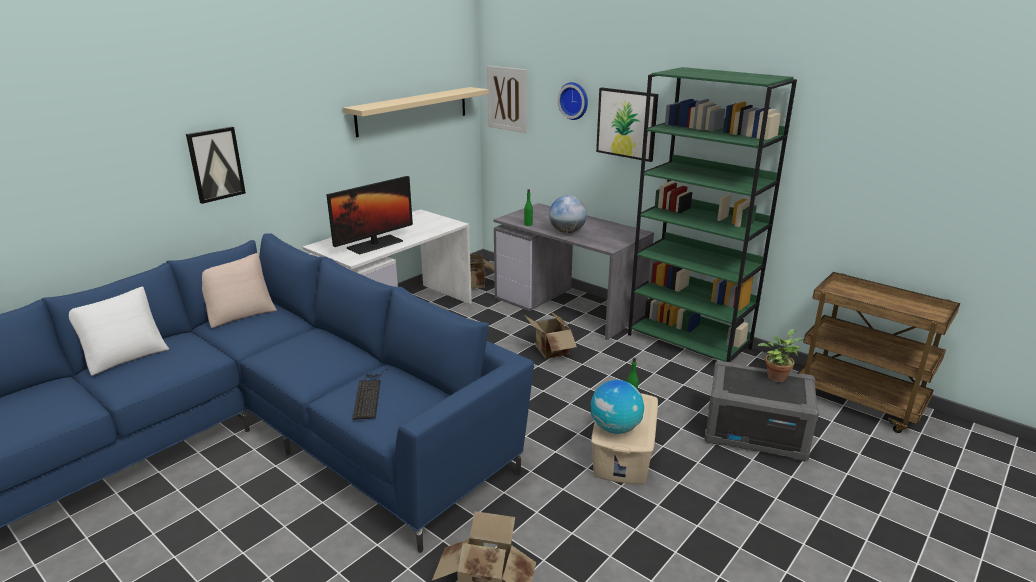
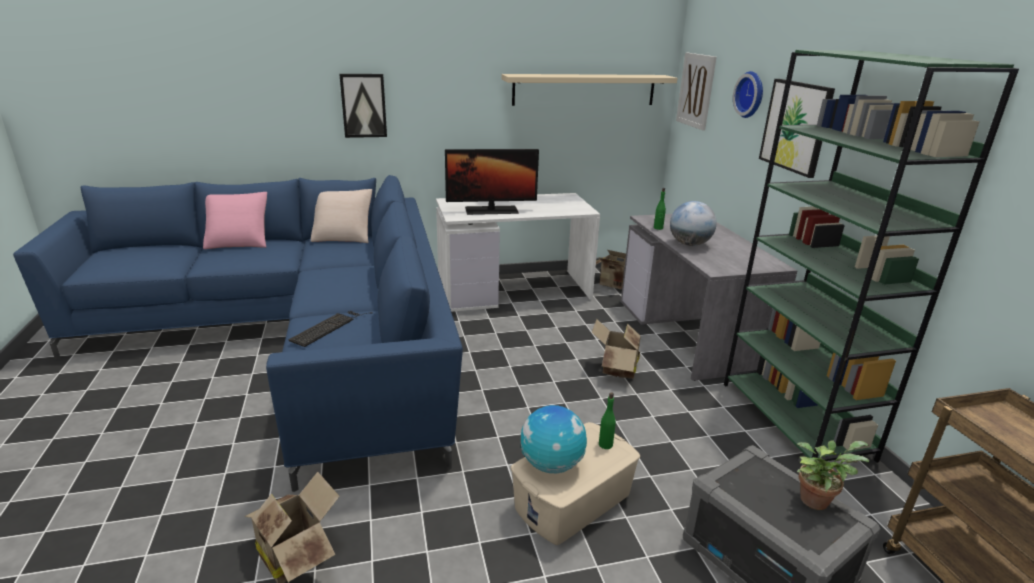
camera: 35 degrees right, 0 degrees up
white pillow [69,287,169,376] -> pink pillow [203,192,267,249]

